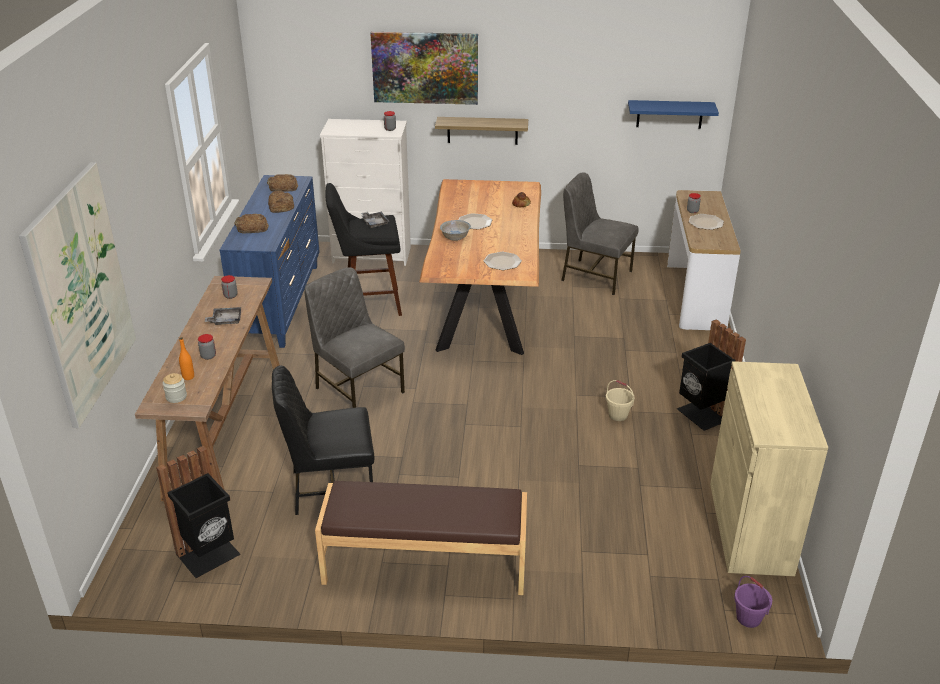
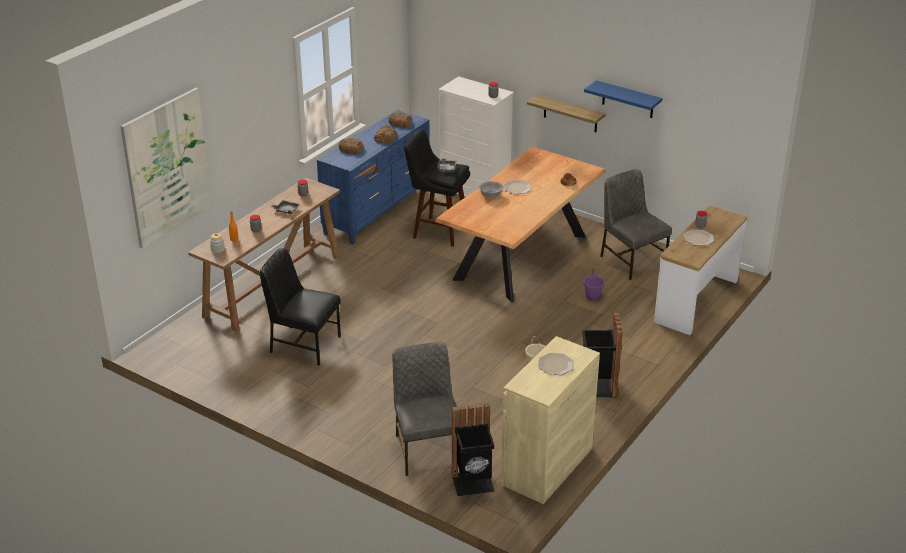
camera: 30 degrees right, 0 degrees up
black trash can [156,446,241,578] -> black trash can moved to [452,403,495,496]
grey chair [304,267,405,408] -> grey chair moved to [392,342,460,476]
brown bench [315,481,527,595] -> none
picture [370,32,478,105] -> none
plate [484,252,522,270] -> plate moved to [538,353,574,375]
blue shelf [628,100,719,129] -> blue shelf moved to [584,80,663,118]
purple bucket [734,576,772,628] -> purple bucket moved to [583,269,605,301]

